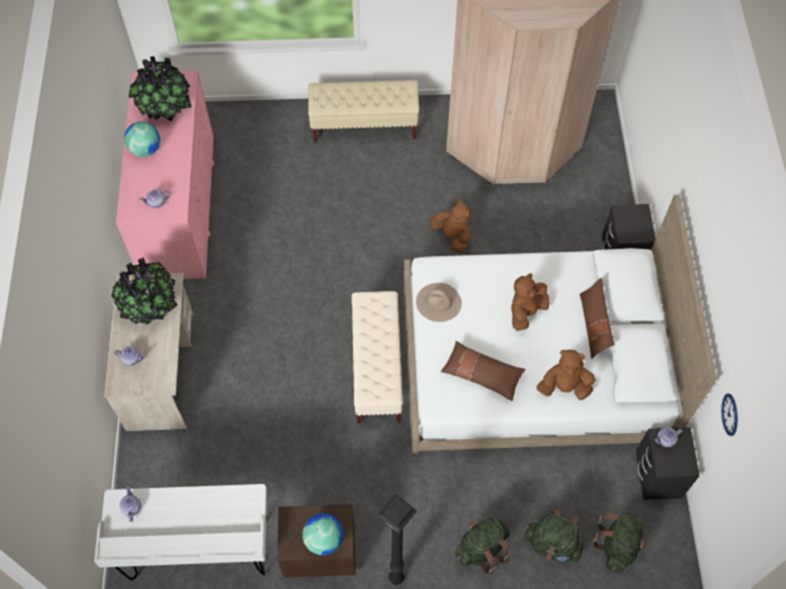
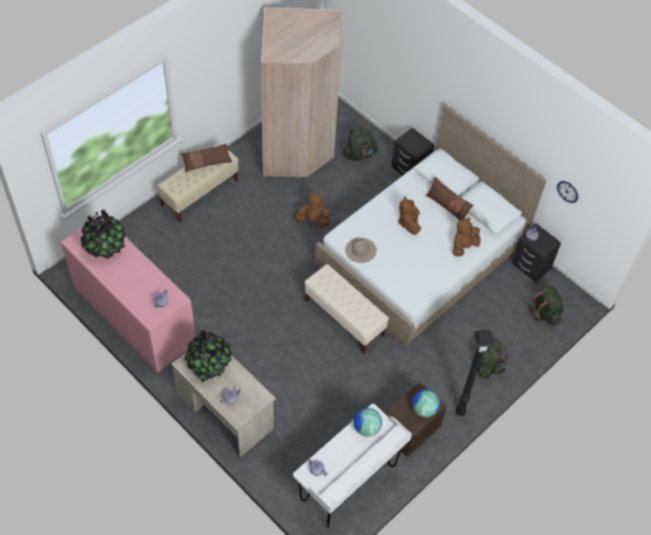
camera: 45 degrees left, 5 degrees down
globe [124,122,160,157] -> globe moved to [354,408,382,437]
brown pillow [441,341,526,401] -> brown pillow moved to [181,143,232,172]
green backpack [525,508,585,562] -> green backpack moved to [343,126,378,161]

